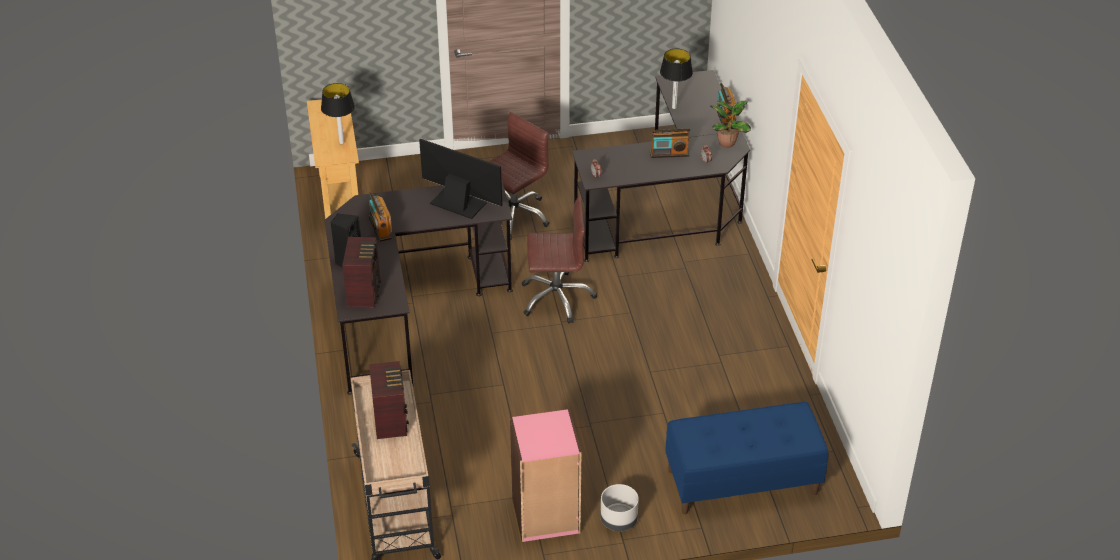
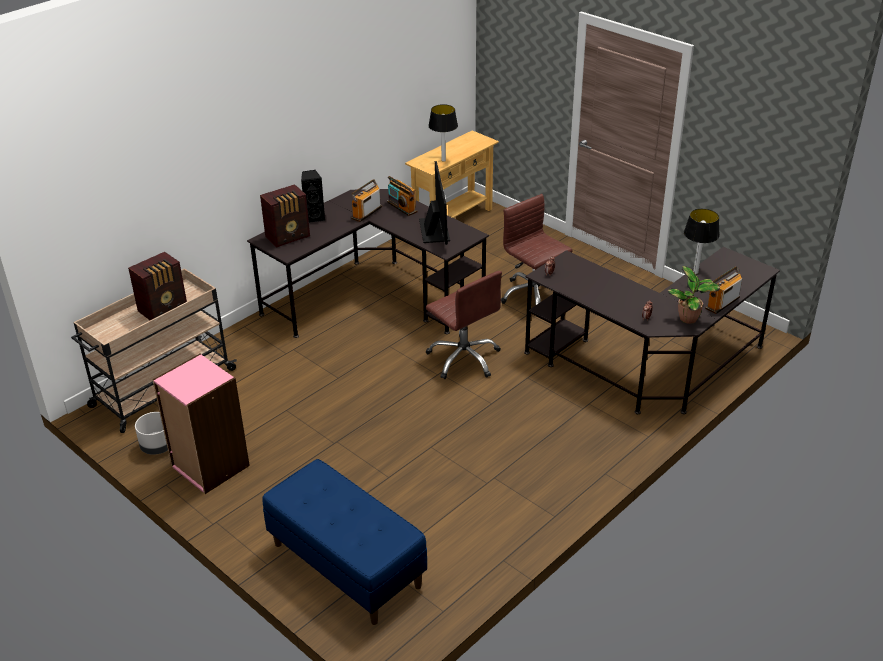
camera: 55 degrees right, 5 degrees down
brown office chair [489,112,550,240] -> brown office chair turned 135 degrees counterclockwise [501,194,573,306]
grey planter [600,484,639,531] -> grey planter moved to [135,412,168,455]
radio [650,129,690,158] -> radio moved to [387,176,418,216]

